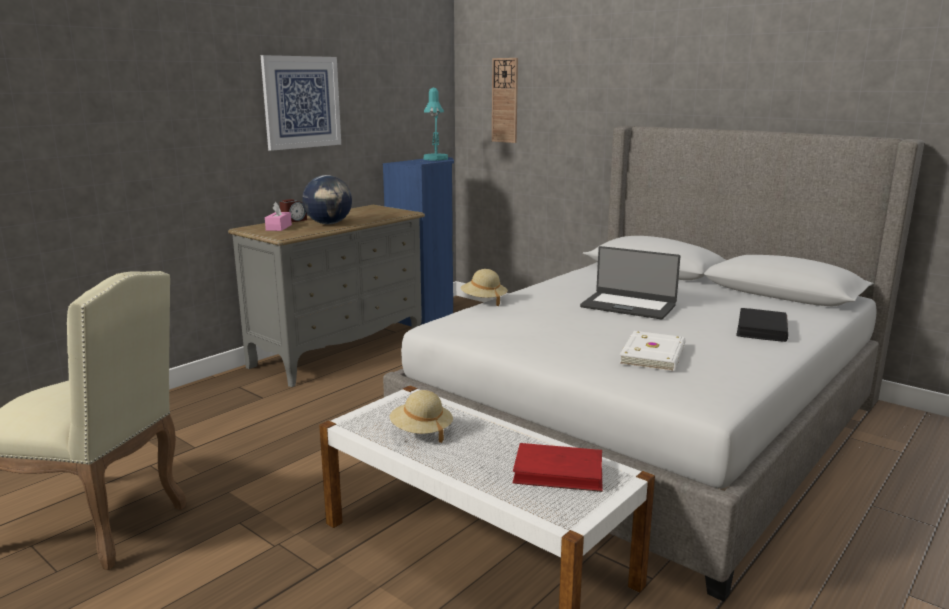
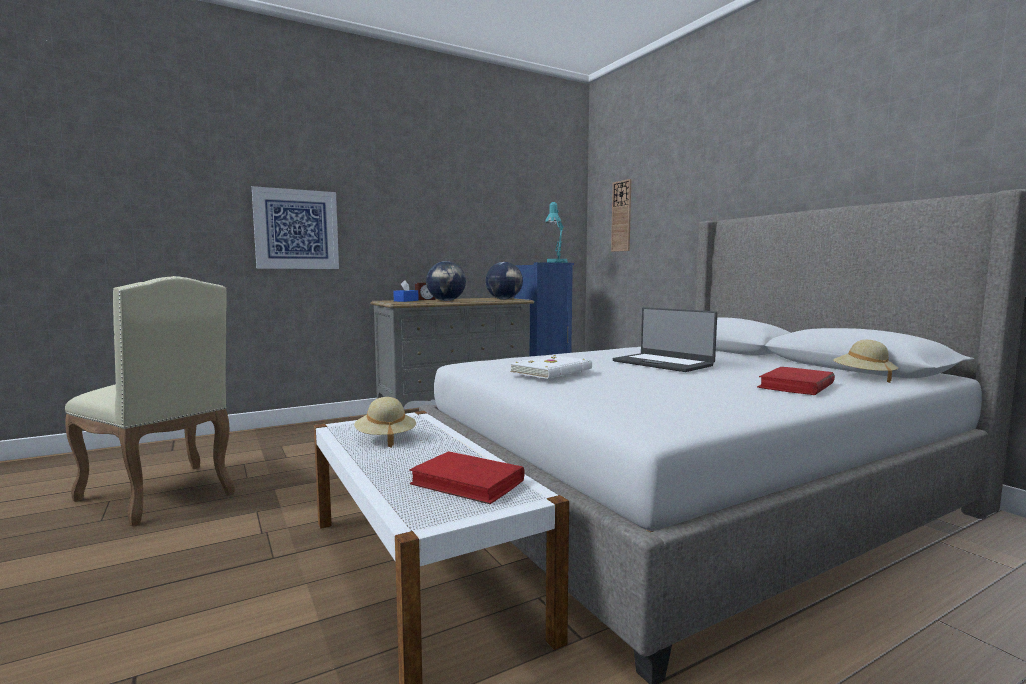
camera: 20 degrees right, 10 degrees down
picture [261,55,341,151] -> picture moved to [252,186,339,269]
pink tissue box [265,202,292,231] -> blue tissue box [393,280,419,302]
beige hat [461,269,508,306] -> beige hat moved to [833,340,898,383]
white book [619,331,685,372] -> white book moved to [509,355,592,379]
black book [736,308,788,342] -> red book [757,367,835,395]
none -> globe [485,262,523,300]

